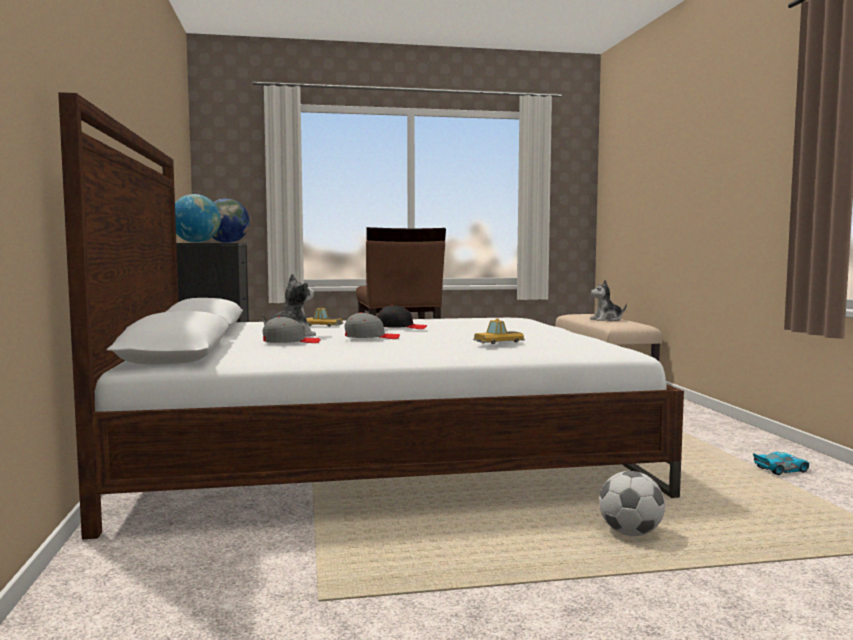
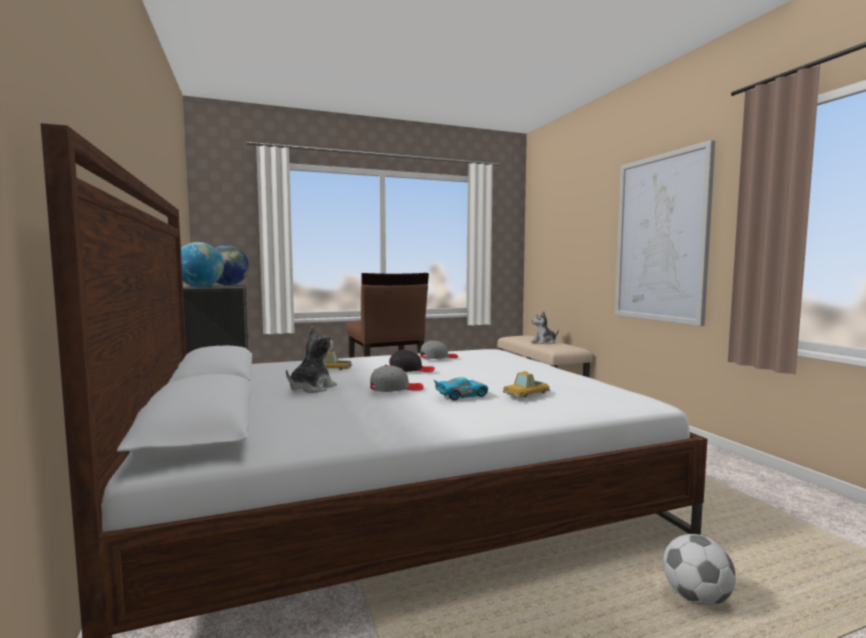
camera: 10 degrees left, 0 degrees up
grey cap [263,316,321,343] -> grey cap moved to [420,340,458,359]
toy car [753,452,809,475] -> toy car moved to [434,377,488,401]
none -> picture [615,140,715,326]

